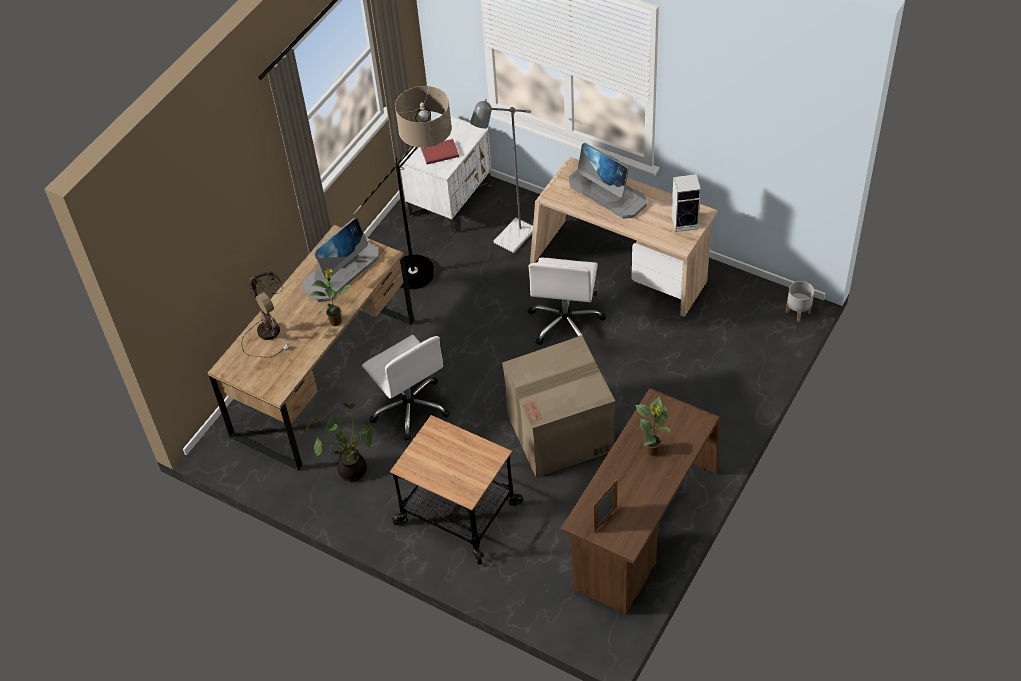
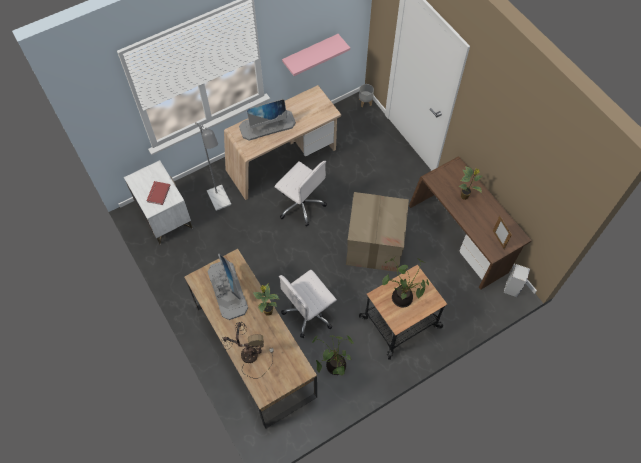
camera: 65 degrees left, 10 degrees up
floor lamp [353,86,452,289] -> none
white office chair [362,335,450,441] -> white office chair turned 150 degrees clockwise [279,270,337,338]
speaker [672,174,701,232] -> speaker moved to [503,264,530,297]
none -> pink shelf [282,34,350,76]
none -> potted plant [382,256,429,308]

